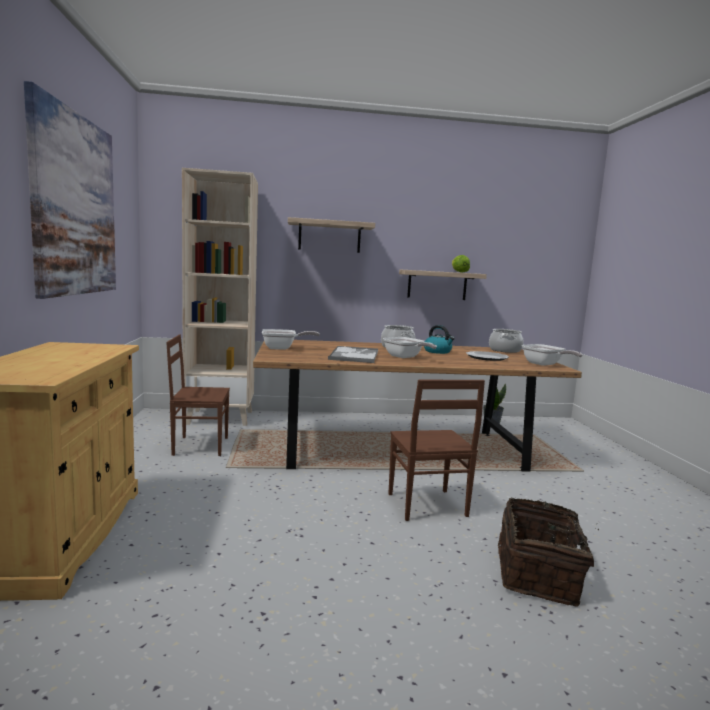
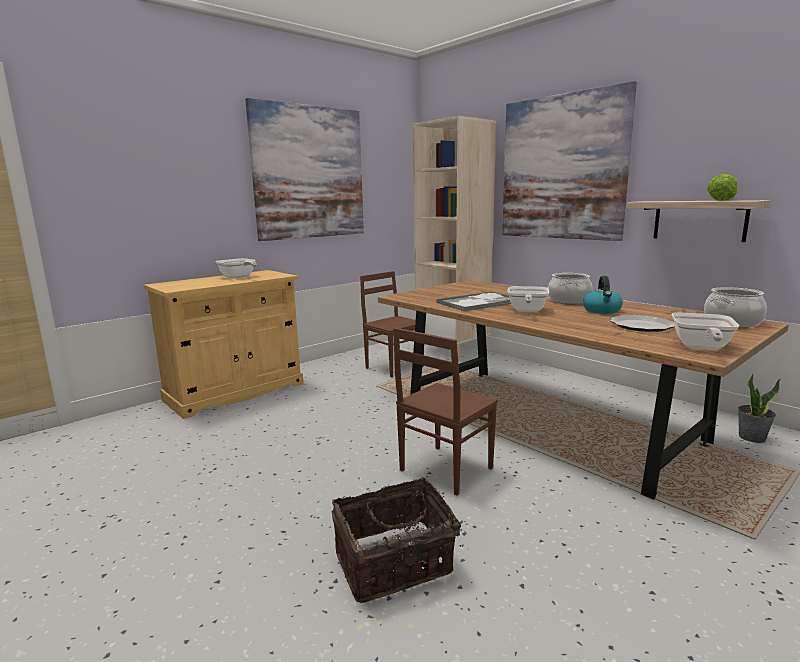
camera: 55 degrees right, 5 degrees up
frying pan [262,329,320,350] -> frying pan moved to [215,258,257,279]
shelf [288,217,375,253] -> picture [502,81,637,241]

